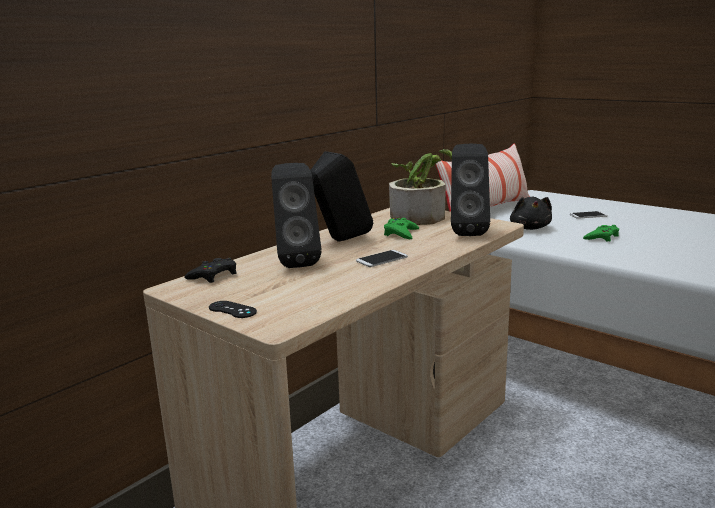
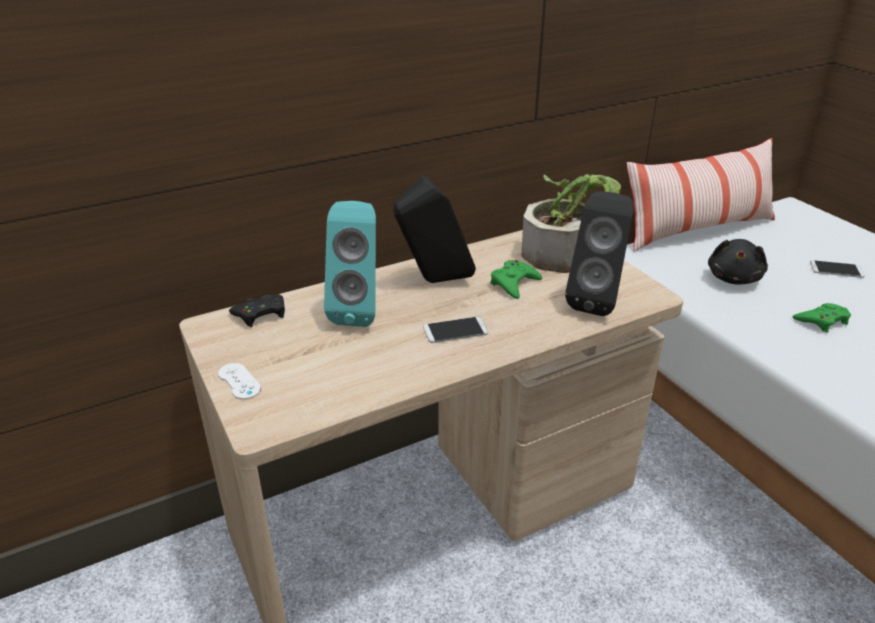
camera: 20 degrees right, 15 degrees up
black game controller [209,301,257,318] -> white game controller [218,363,261,400]
black speaker [271,163,322,268] -> turquoise speaker [324,201,376,327]

